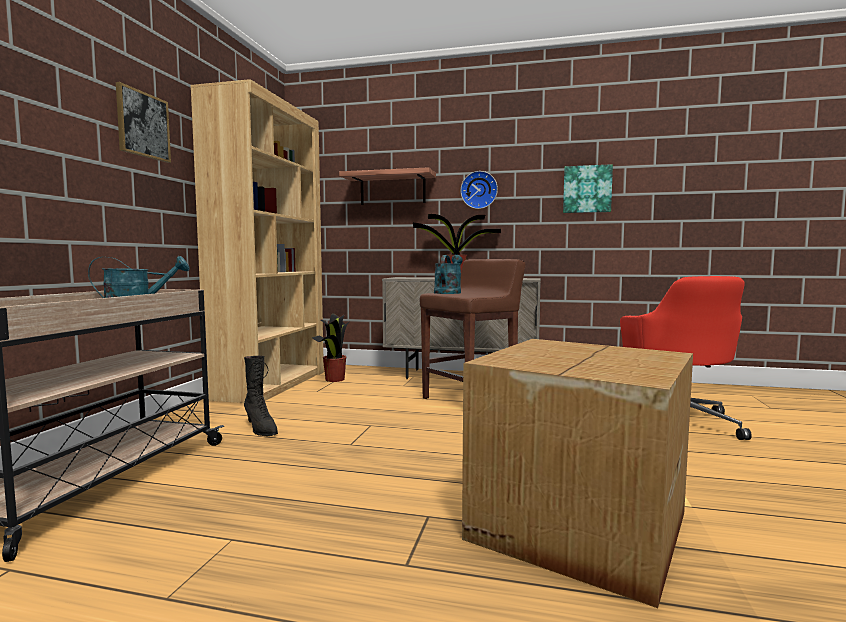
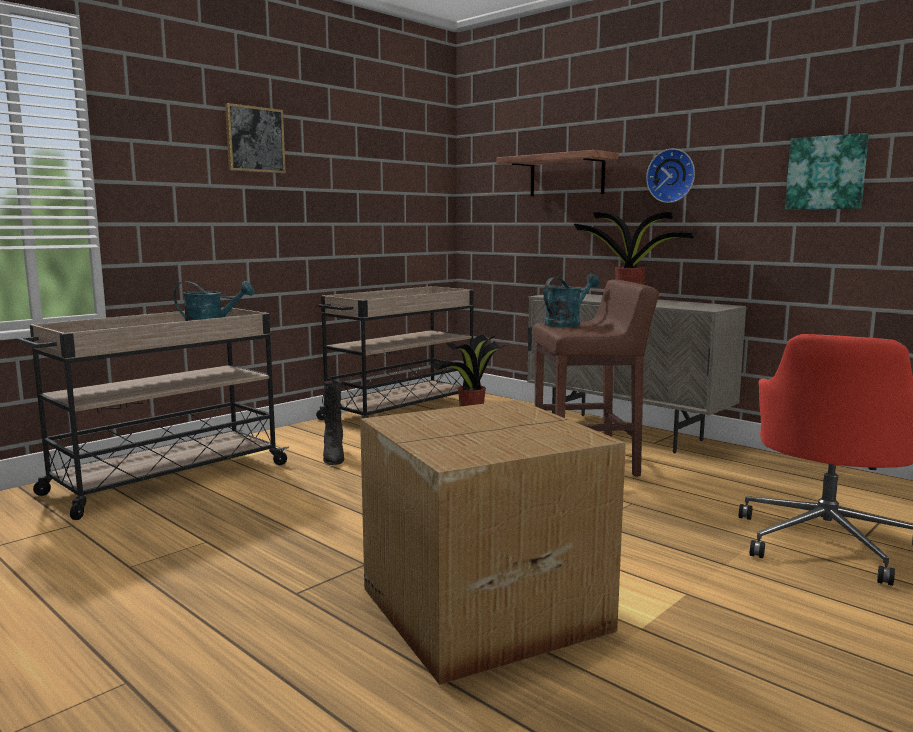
camera: 30 degrees right, 5 degrees up
brown bookcase [191,79,324,403] -> beige cart [316,286,473,420]

